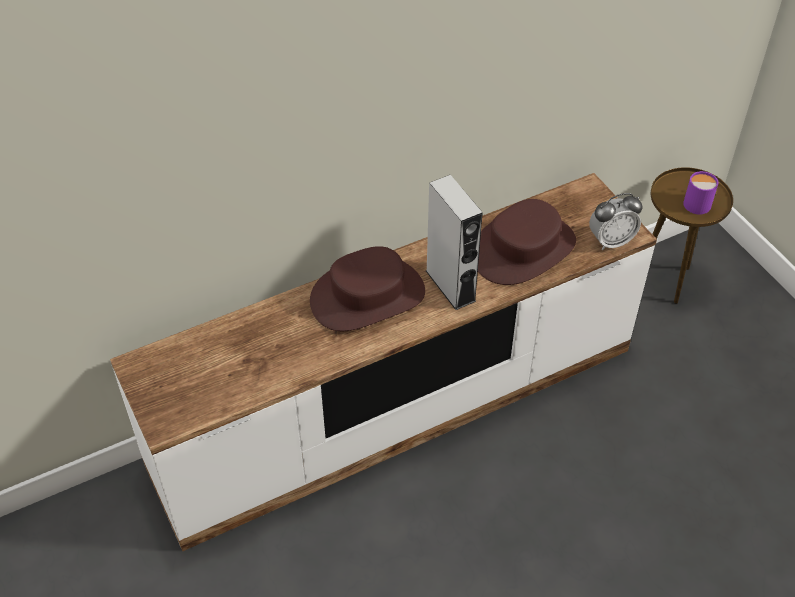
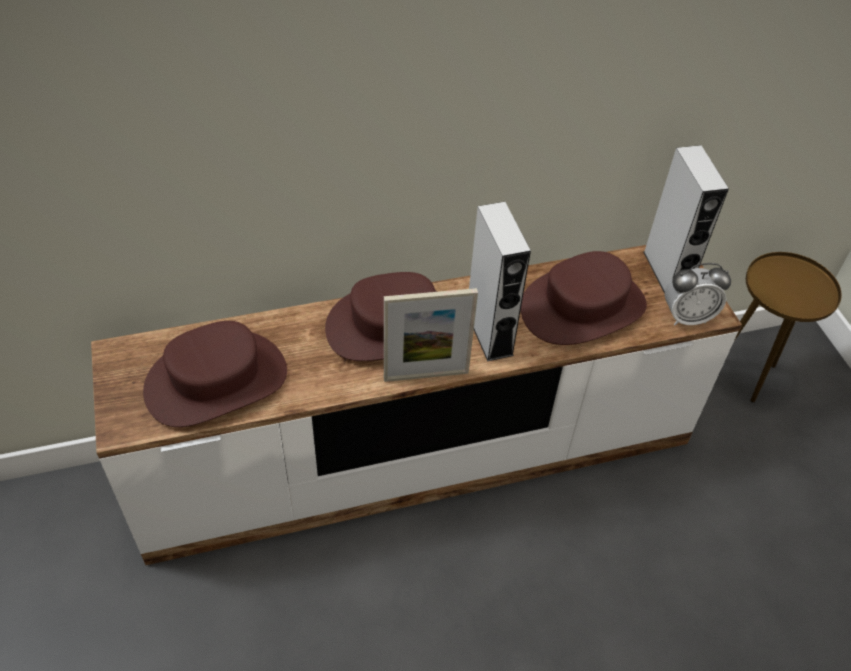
camera: 10 degrees right, 0 degrees up
purple mug [683,171,718,215] -> none
none -> brown hat [143,321,287,427]
none -> picture frame [384,288,478,382]
none -> grey speaker [643,145,729,294]

